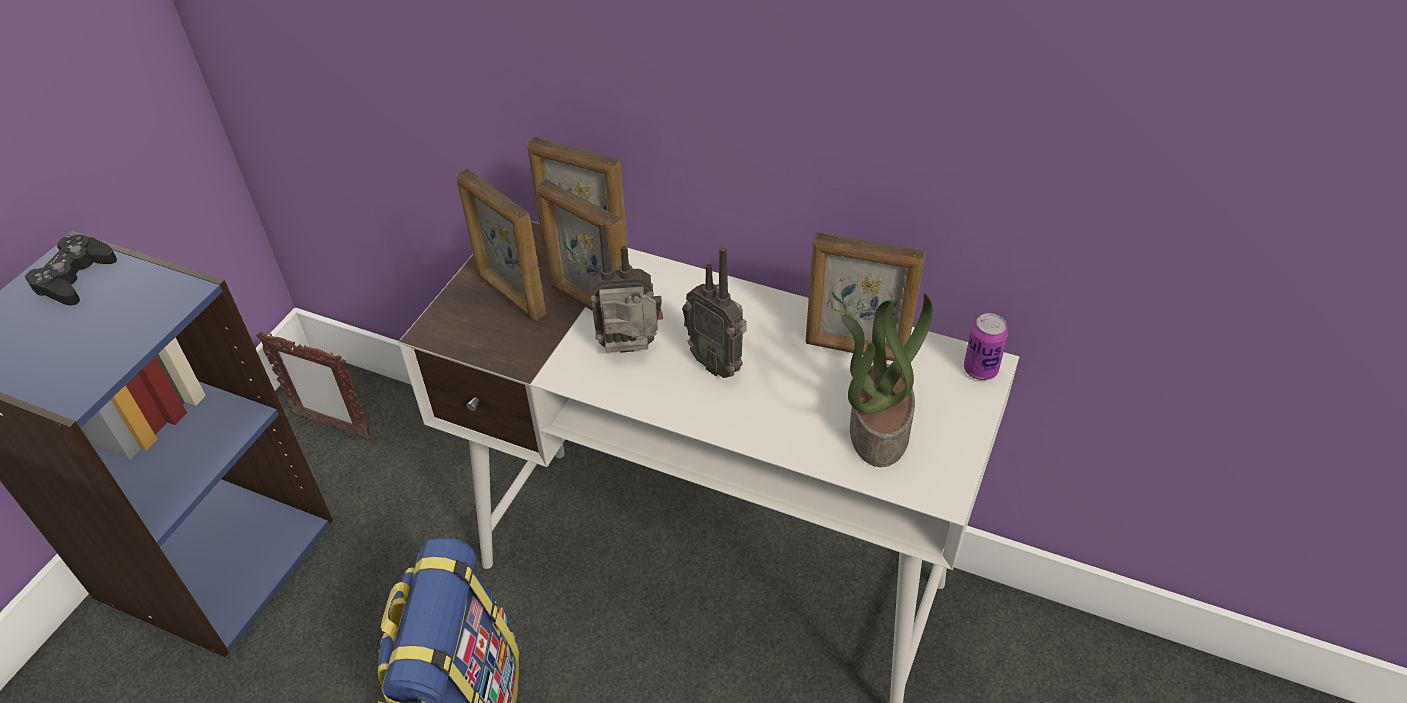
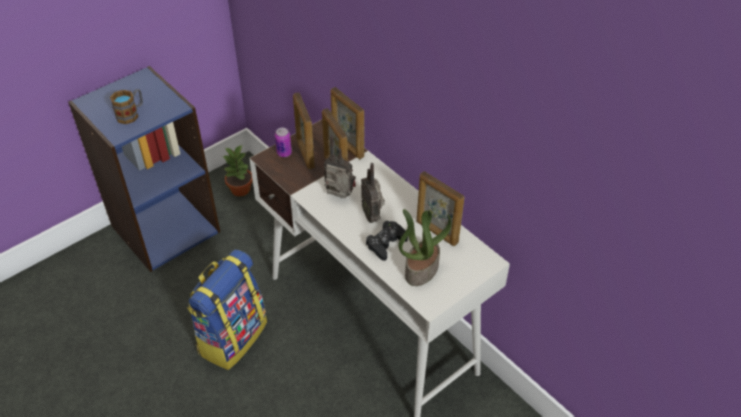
camera: 25 degrees right, 0 degrees up
black game controller [25,234,117,305] -> black game controller moved to [366,220,408,261]
picture frame [256,332,374,441] -> potted plant [222,145,253,197]
can [964,313,1008,380] -> can moved to [275,128,292,157]
none -> mug [110,89,143,124]

